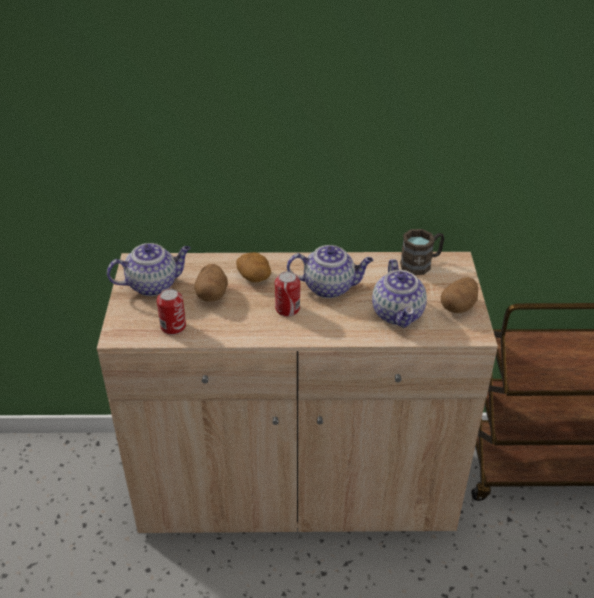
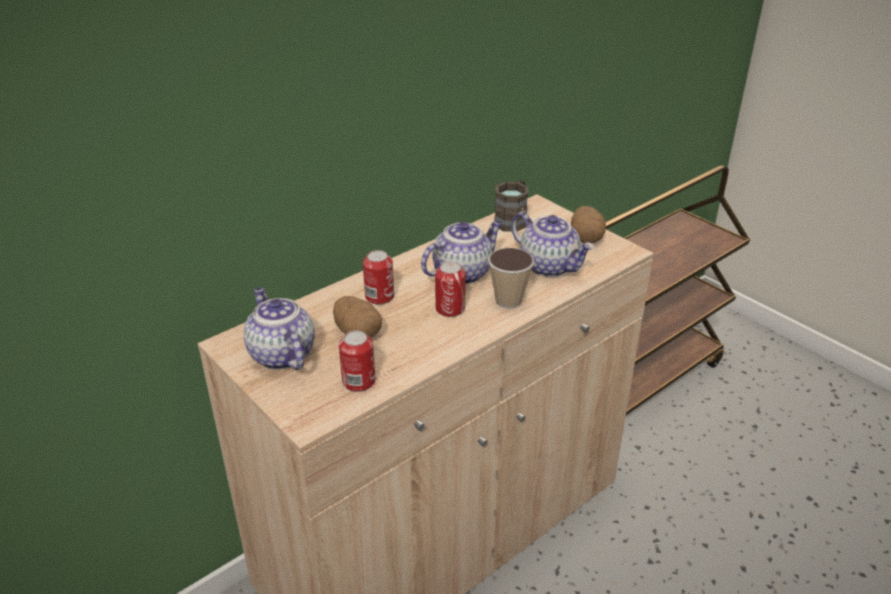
camera: 40 degrees left, 5 degrees down
teapot [107,243,191,296] -> teapot turned 60 degrees counterclockwise [244,287,315,370]
potato [236,252,271,283] -> can [363,250,394,305]
none -> cup [488,248,534,308]

